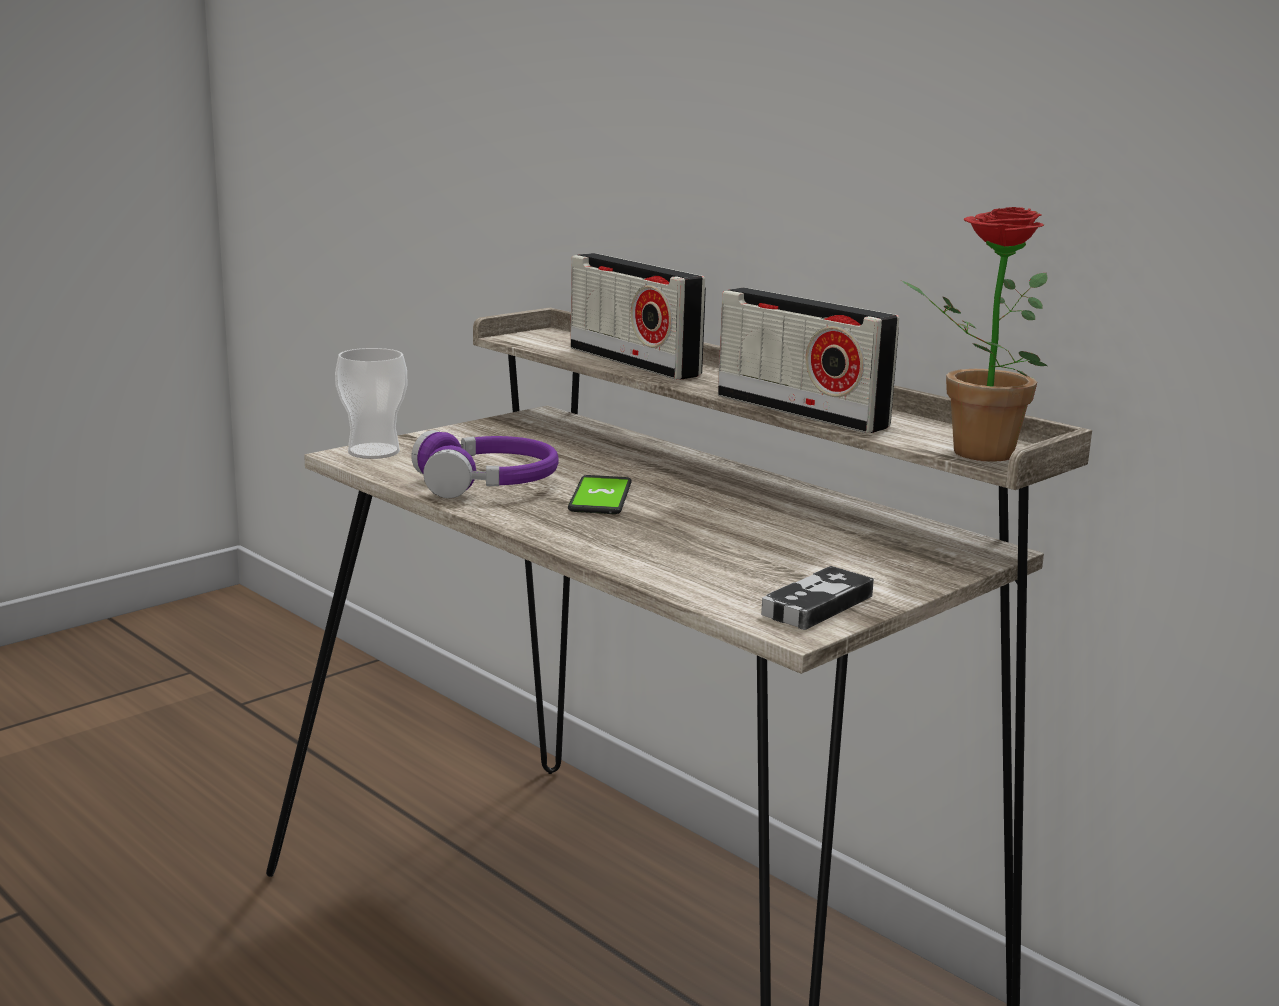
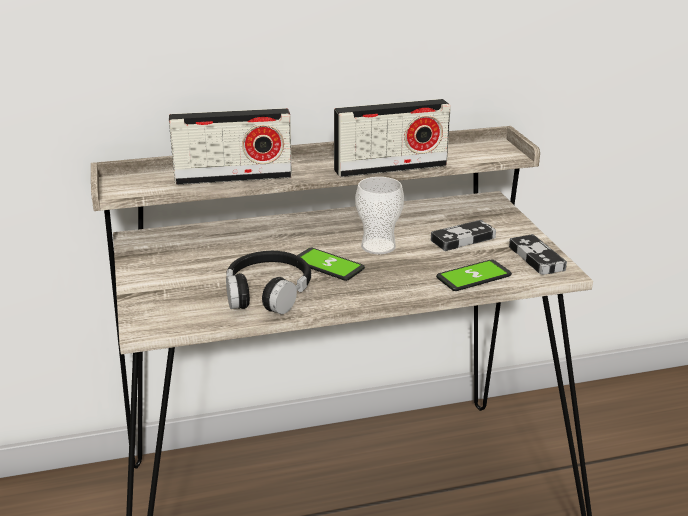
camera: 60 degrees left, 10 degrees up
cup [335,348,407,459] -> cup moved to [355,177,404,254]
purple headphones [411,430,559,498] -> black headphones [226,251,311,314]
potted plant [902,207,1047,462] -> none
none -> game controller [431,220,496,251]
none -> phone [436,260,512,291]

